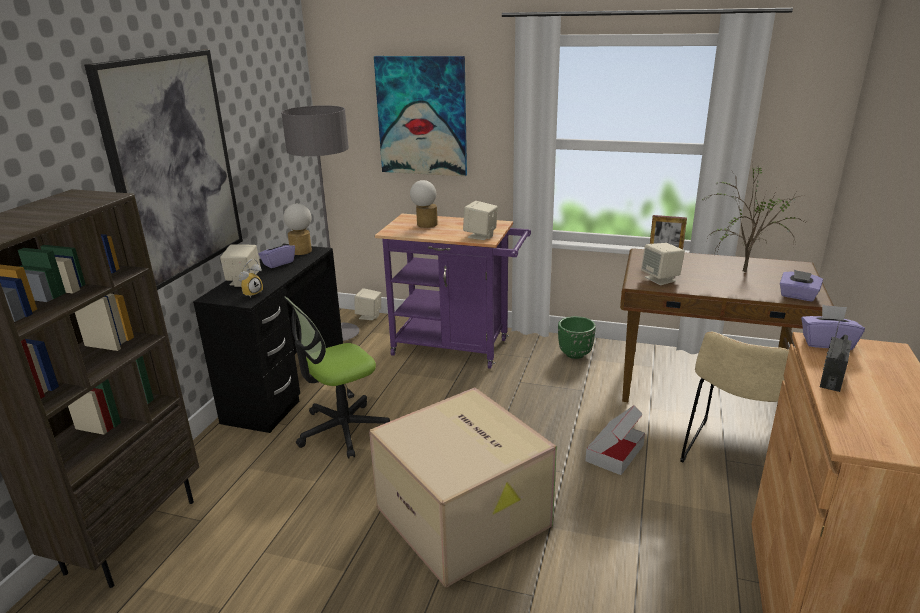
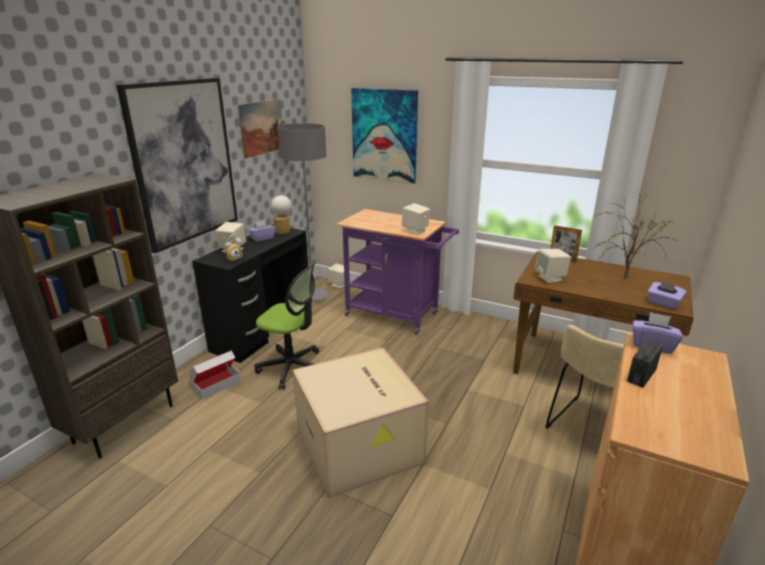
camera: 10 degrees right, 0 degrees up
office chair [284,297,390,458] -> office chair turned 135 degrees counterclockwise [254,263,319,390]
table lamp [410,180,438,228] -> none
green planter [558,316,596,359] -> none
cardboard box [585,405,645,475] -> cardboard box moved to [188,351,241,400]
none -> picture [238,99,282,159]

